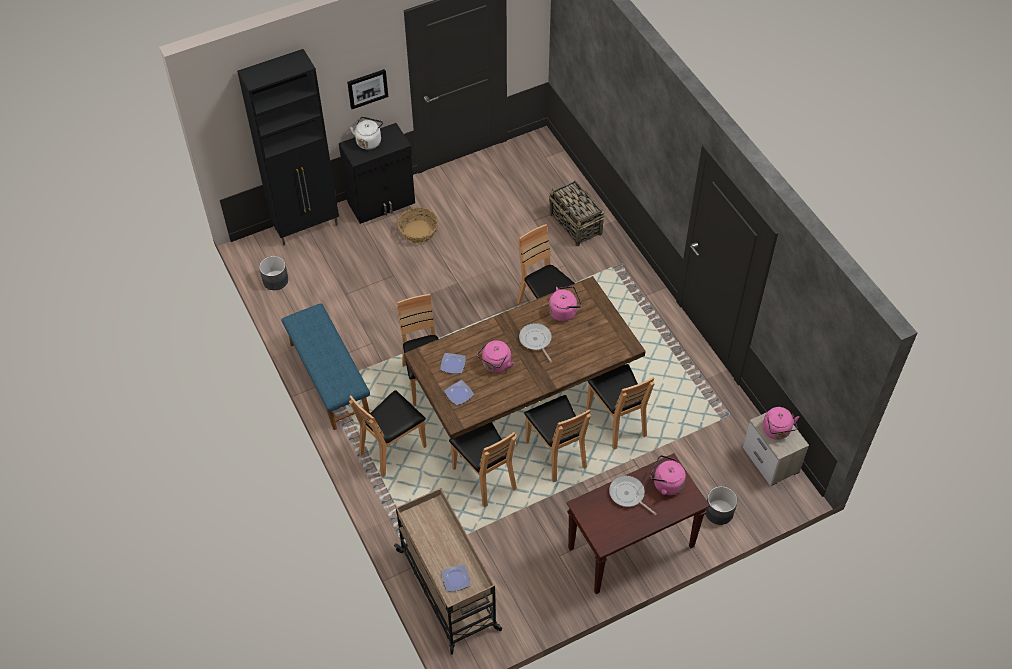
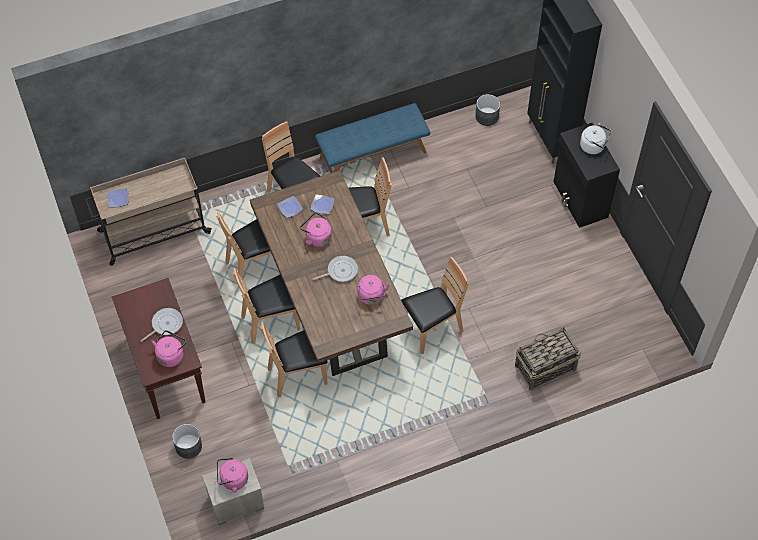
camera: 95 degrees right, 5 degrees up
picture [347,69,388,109] -> none
basket [398,208,438,243] -> none

